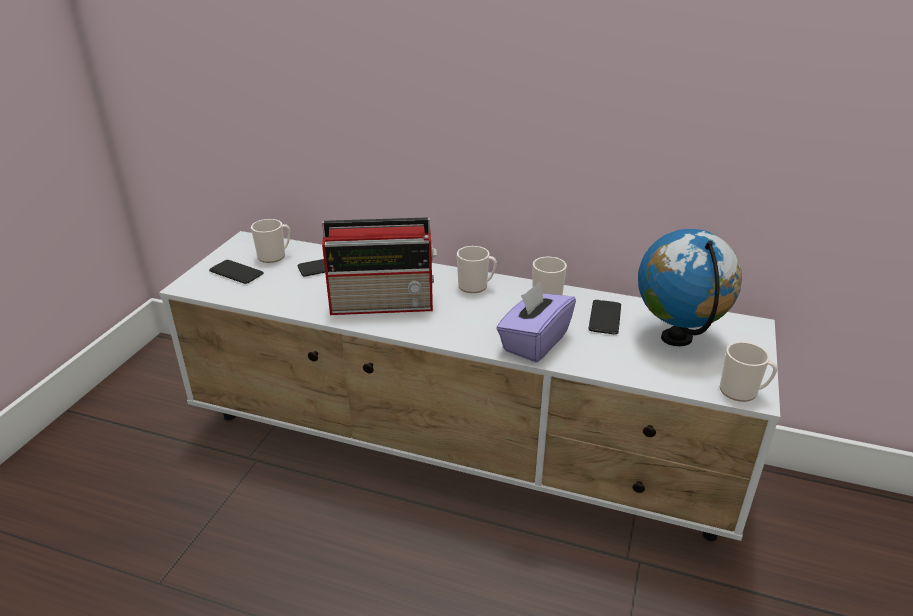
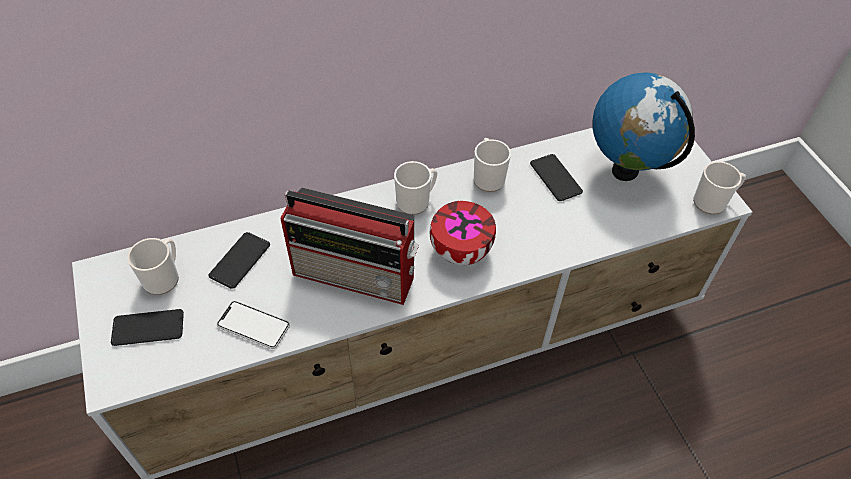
camera: 40 degrees left, 20 degrees up
radio [322,217,437,315] -> radio turned 60 degrees clockwise [281,187,419,305]
purple tissue box [496,282,576,362] -> none
none -> phone [217,301,290,349]
none -> bowl [430,201,496,265]

